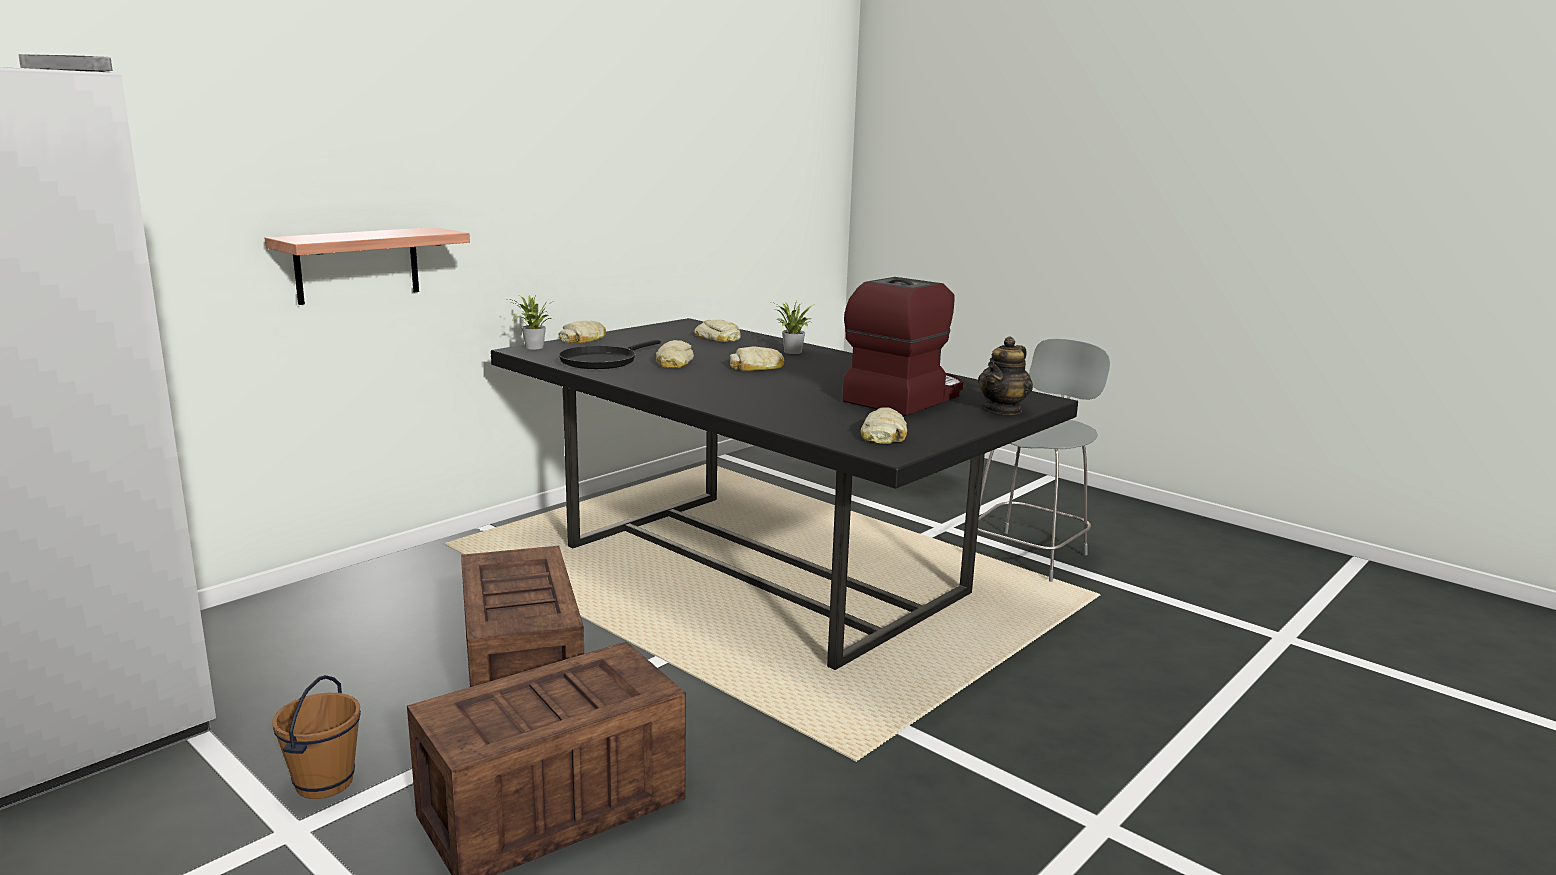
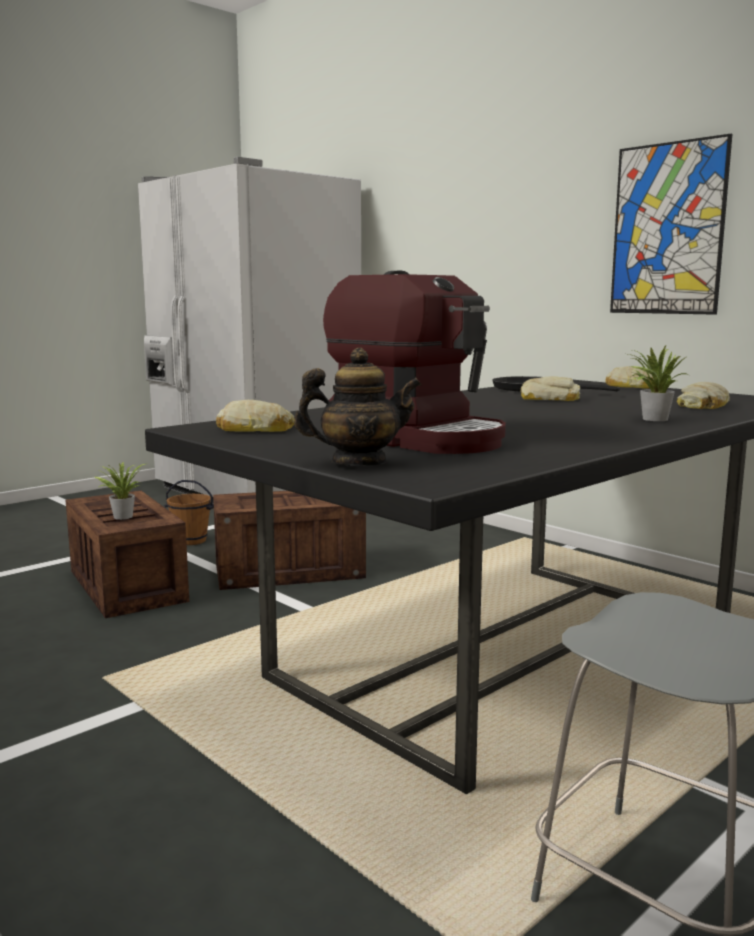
camera: 95 degrees right, 5 degrees down
shelf [265,227,470,305] -> none
potted plant [507,295,554,349] -> potted plant moved to [95,462,145,520]
bread [730,347,784,371] -> none
teapot [978,337,1033,415] -> teapot turned 135 degrees clockwise [294,348,422,466]
none -> picture [610,134,732,315]

